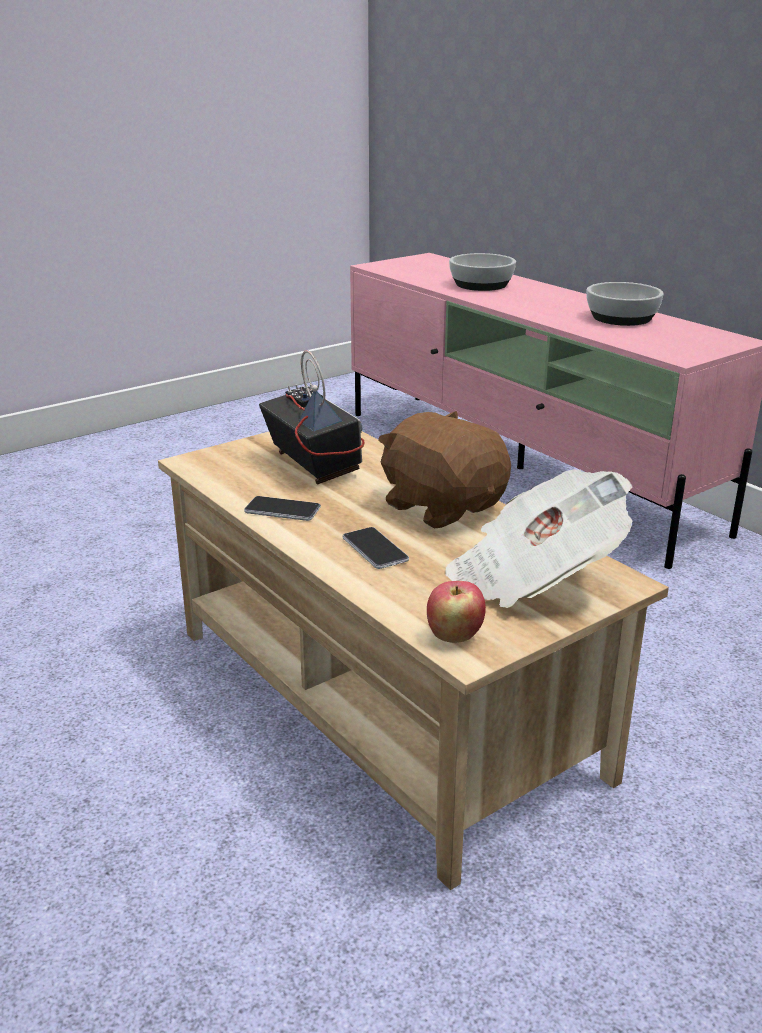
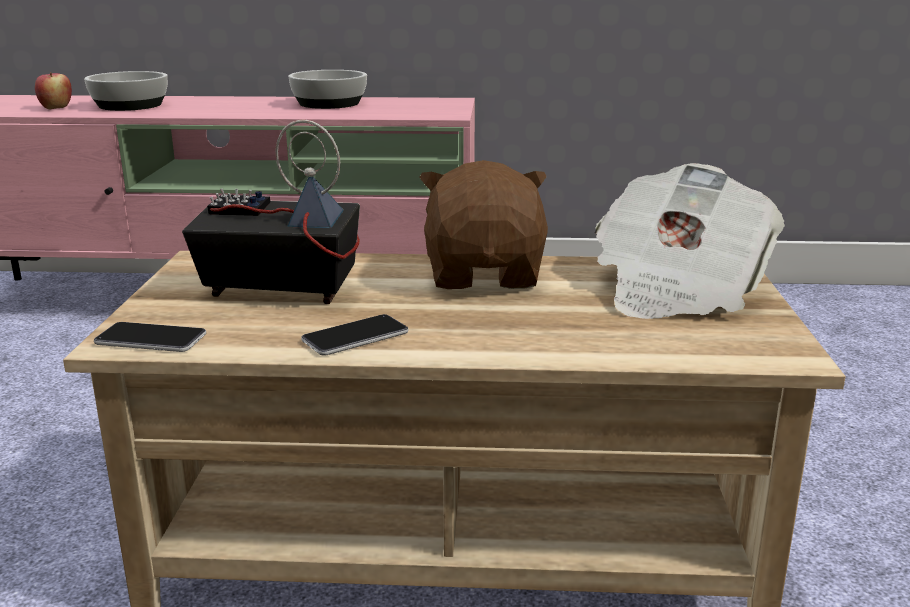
camera: 50 degrees left, 5 degrees down
phone [343,527,409,569] -> phone moved to [94,322,206,352]
brown plush toy [378,411,511,529] -> brown plush toy turned 90 degrees clockwise [419,160,548,289]
apple [427,581,486,643] -> apple moved to [35,72,72,109]

